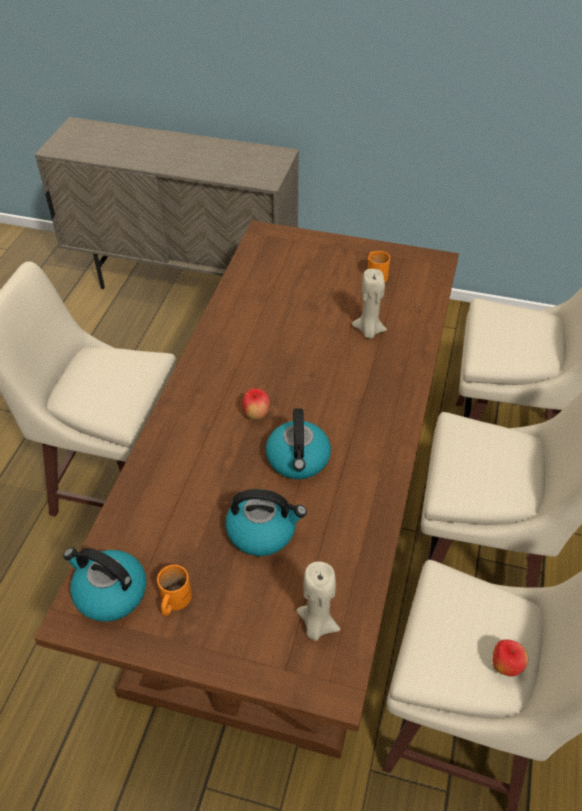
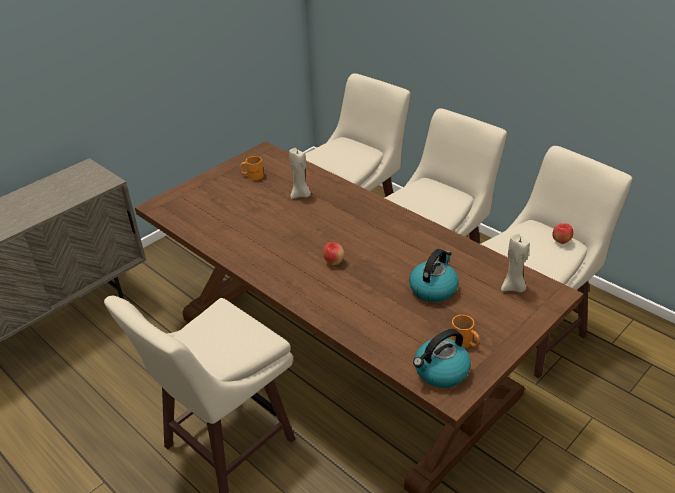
camera: 60 degrees left, 10 degrees down
kettle [266,408,331,479] -> none

